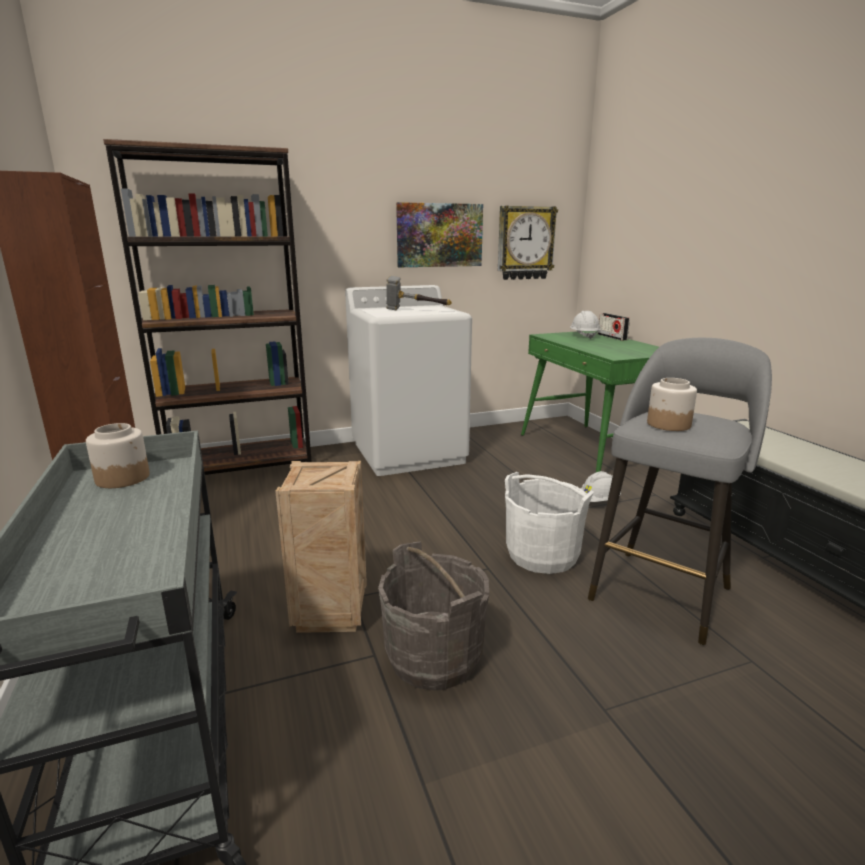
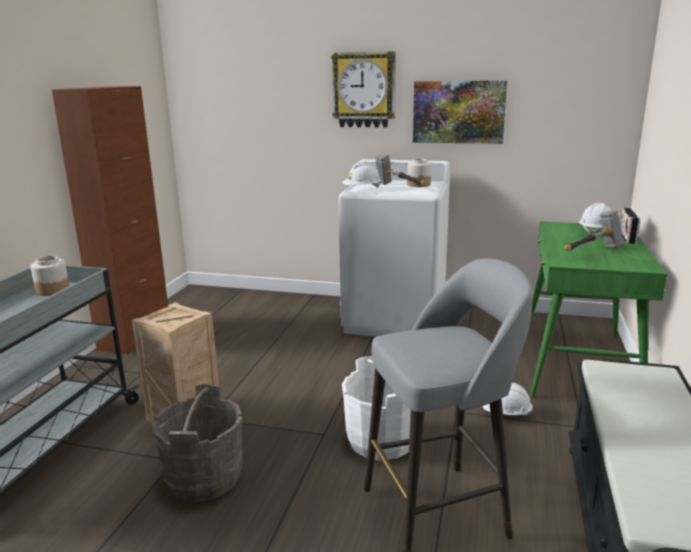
camera: 35 degrees right, 0 degrees up
brown bookcase [103,139,312,475] -> none
wall clock [498,206,558,280] -> wall clock moved to [331,51,396,128]
jar [647,378,697,431] -> jar moved to [407,159,431,187]
none -> white hard hat [342,162,381,188]
none -> hammer [564,210,624,251]

